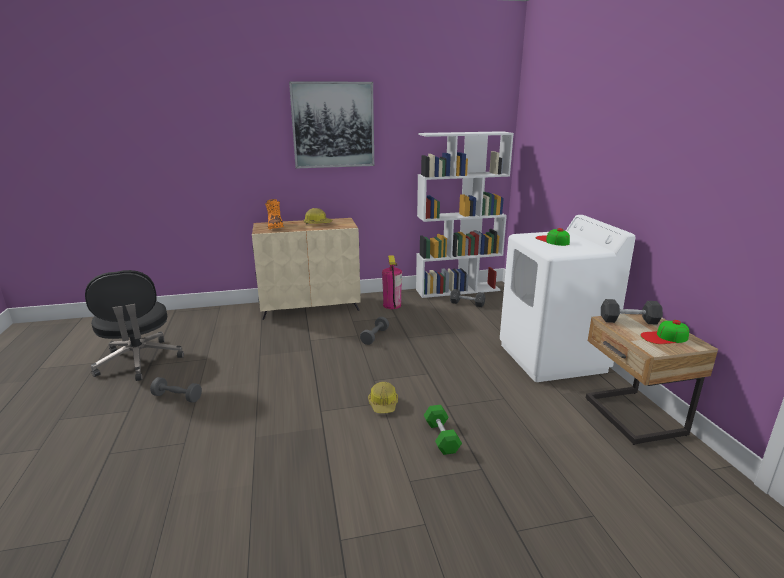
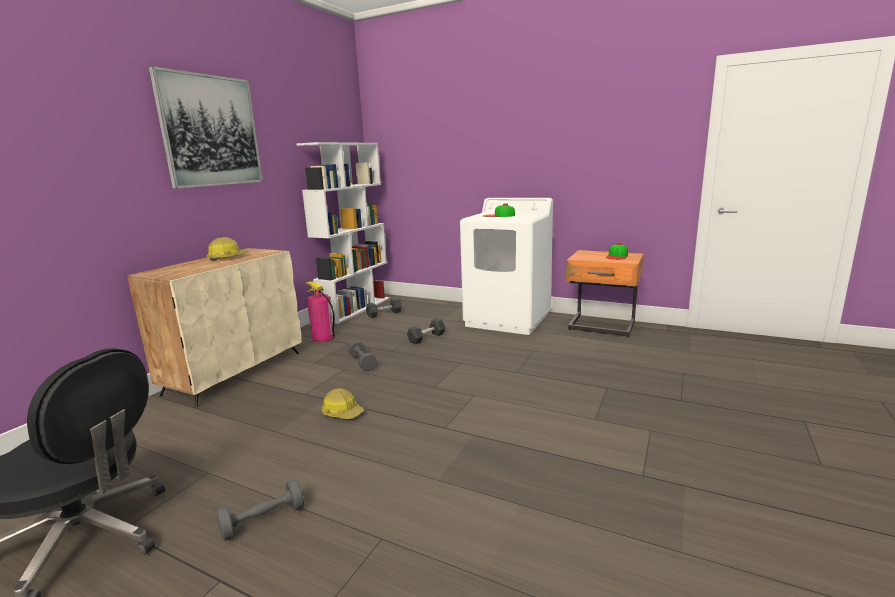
camera: 50 degrees left, 5 degrees down
orange boot [265,199,284,230] -> none
hard hat [368,382,398,413] -> hard hat moved to [322,388,364,419]
green dumbbell [424,405,462,455] -> none
beige nightstand [586,313,718,445] -> orange nightstand [566,250,644,337]
grey dumbbell [601,299,663,324] -> grey dumbbell moved to [407,318,446,344]

